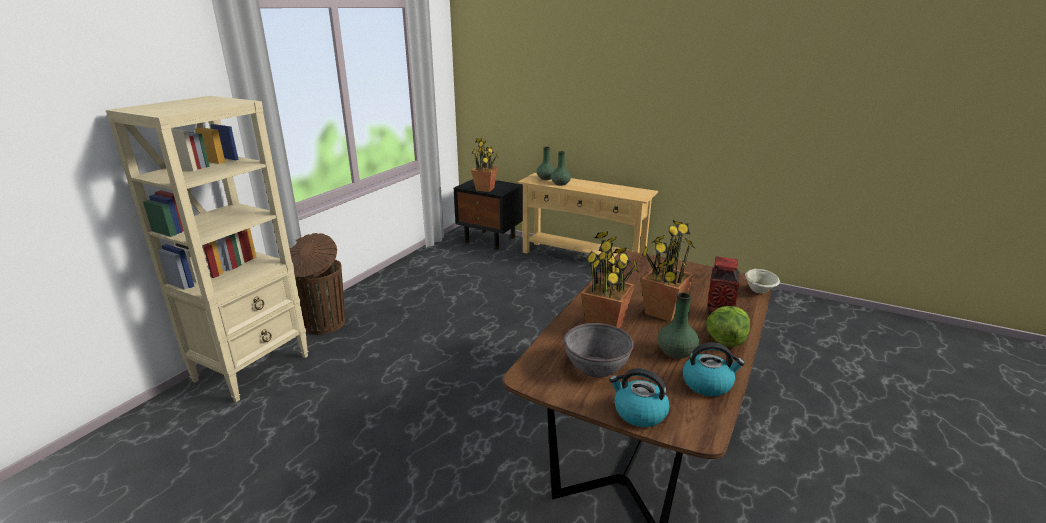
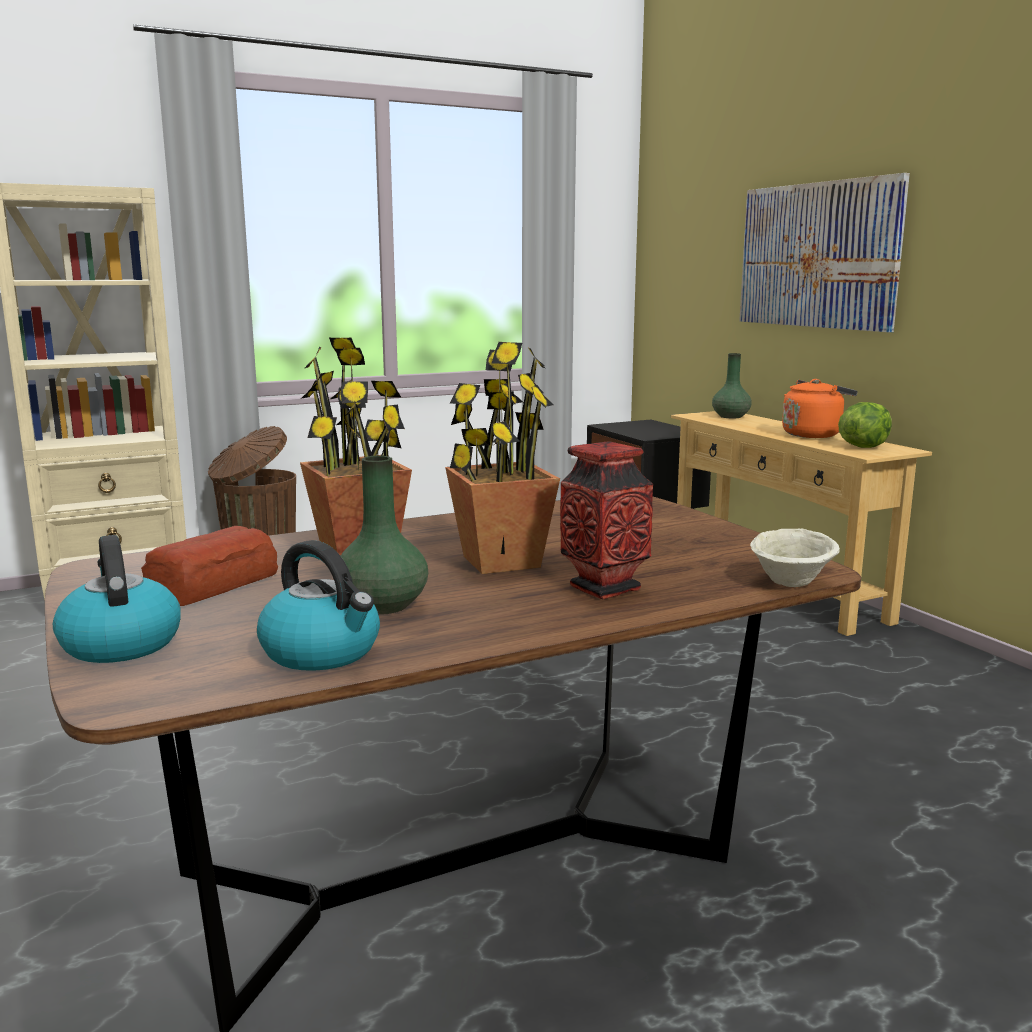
camera: 35 degrees right, 10 degrees down
potted plant [471,138,499,192] -> none
green vase [551,151,571,186] -> none
grey bowl [564,323,634,378] -> bread [141,526,278,606]
lettuce [706,306,750,347] -> lettuce moved to [838,402,892,448]
none -> picture [739,173,910,332]
none -> orange kettle [782,379,858,438]

